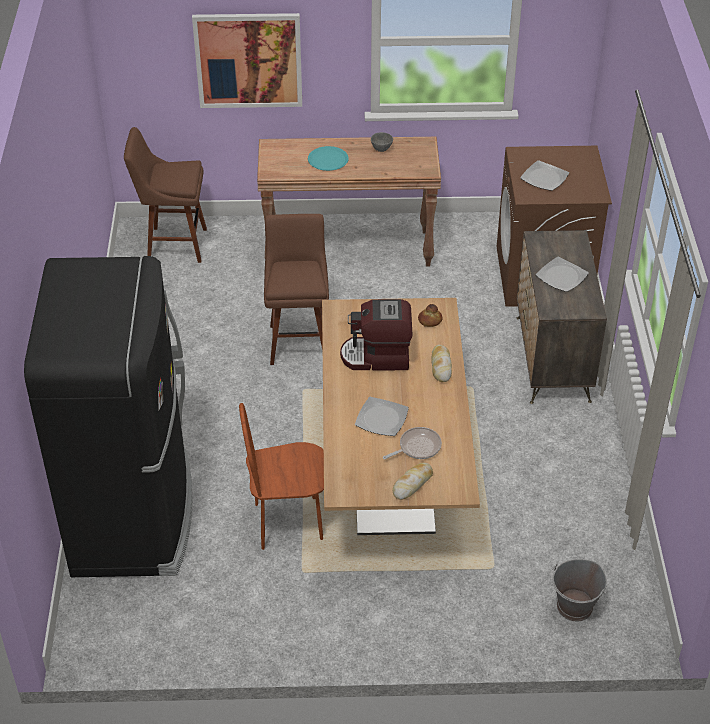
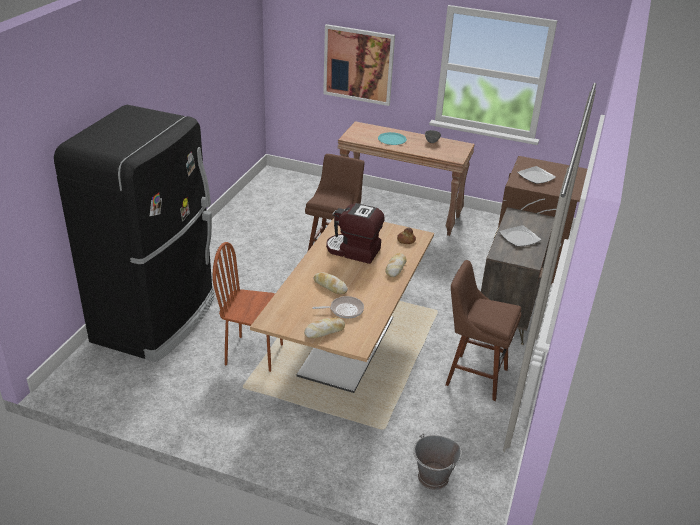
camera: 20 degrees right, 10 degrees down
brown stool [124,127,207,263] -> brown stool moved to [445,260,521,401]
plate [355,397,409,436] -> bread [313,272,348,294]

